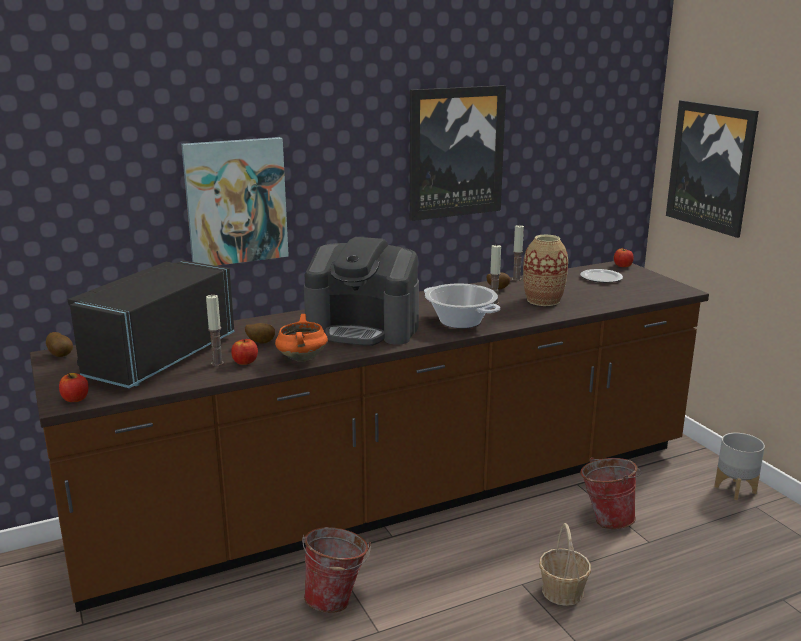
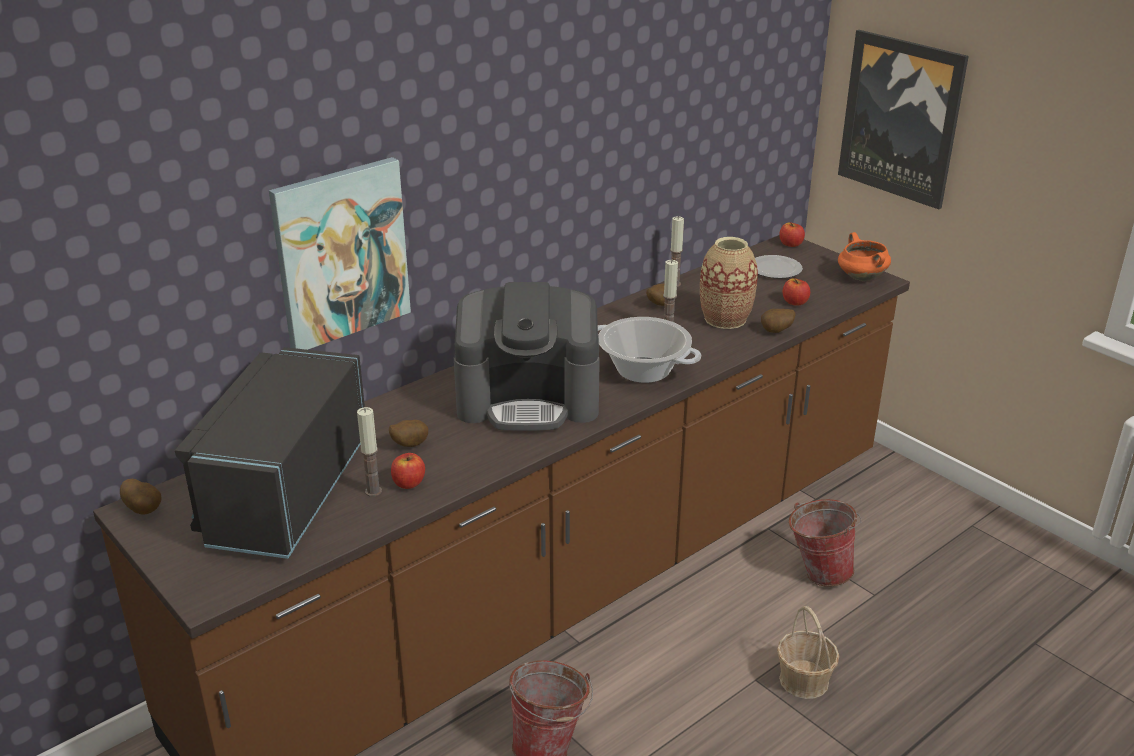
camera: 15 degrees left, 10 degrees up
apple [59,373,88,402] -> apple moved to [783,278,810,306]
orange cooking pot [275,314,328,361] -> orange cooking pot moved to [838,232,891,281]
picture [410,85,506,221] -> none
grey planter [714,433,765,500] -> none
none -> potato [761,309,796,333]

